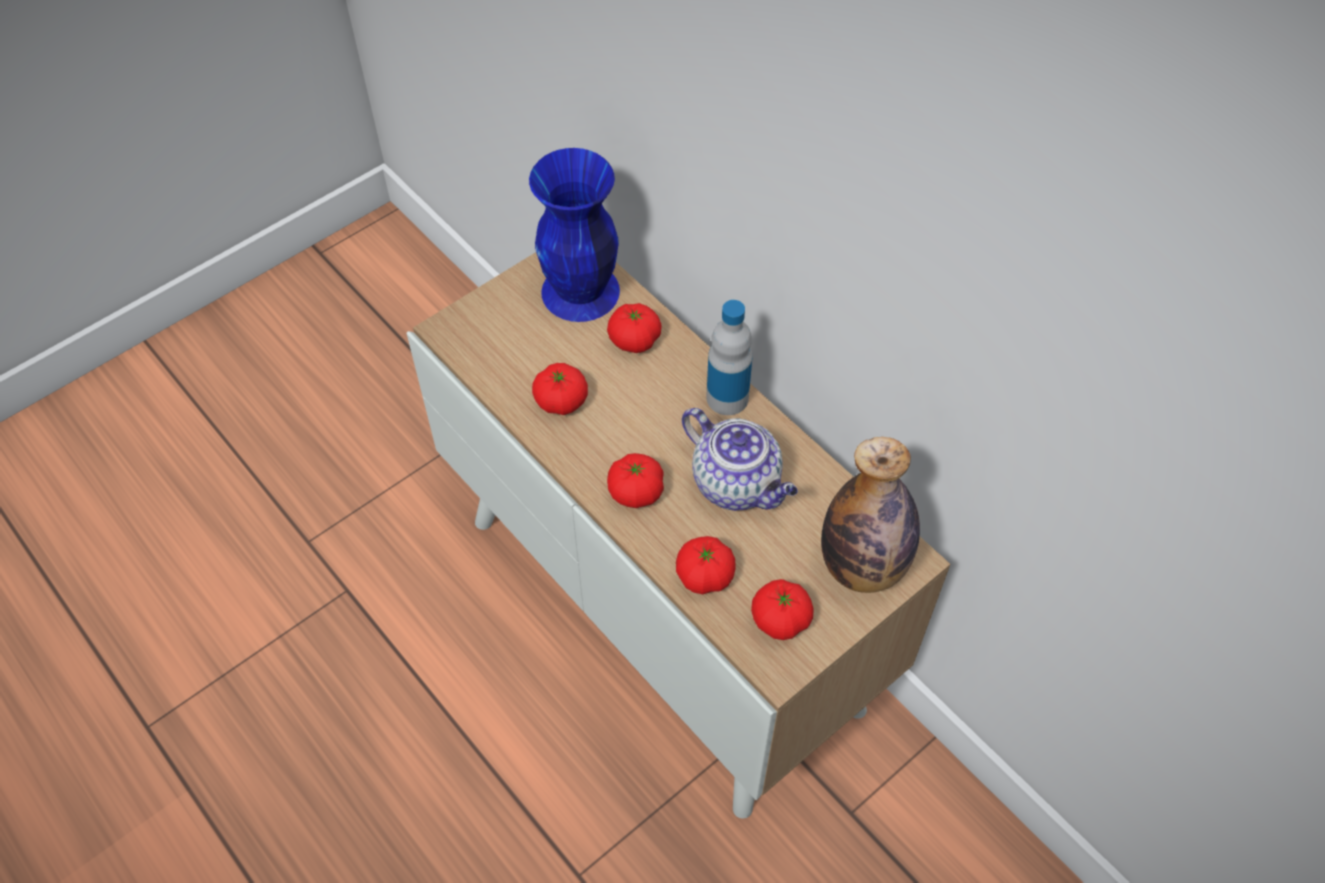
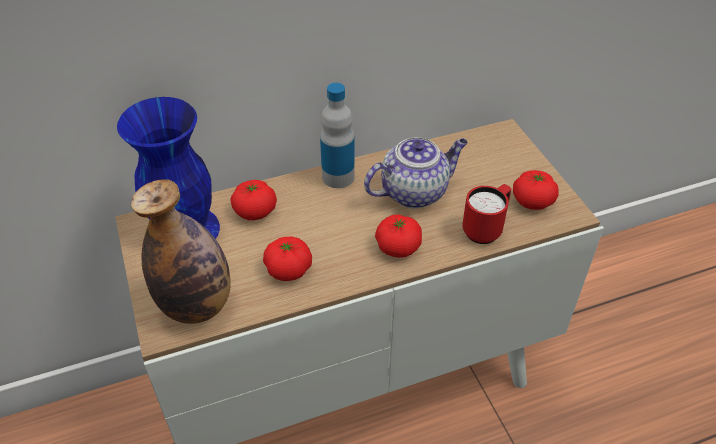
camera: 70 degrees left, 10 degrees down
tomato [676,536,736,594] -> red mug [462,184,511,244]
bottle [821,437,920,593] -> bottle moved to [131,179,231,324]

